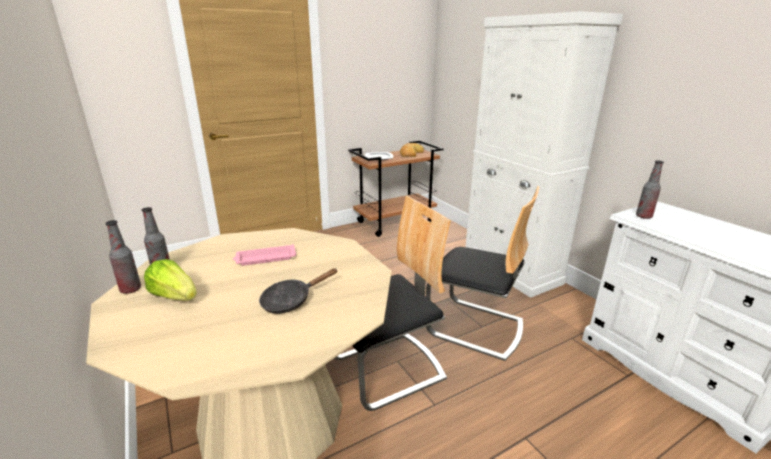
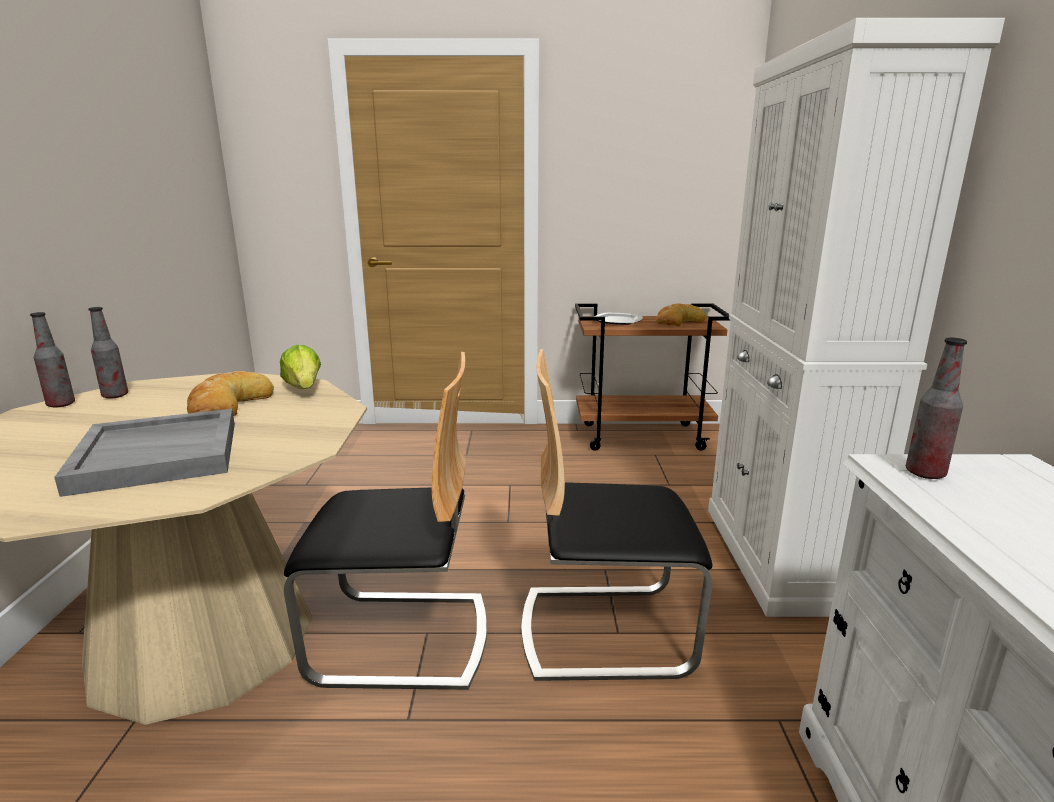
camera: 30 degrees right, 5 degrees down
lettuce [144,259,197,301] -> lettuce moved to [280,345,321,389]
pink tray [233,244,296,266] -> bread [187,371,274,416]
black frying pan [259,268,337,314] -> grey tray [54,409,235,497]
chair [426,186,539,361] -> chair turned 120 degrees clockwise [521,349,713,681]

